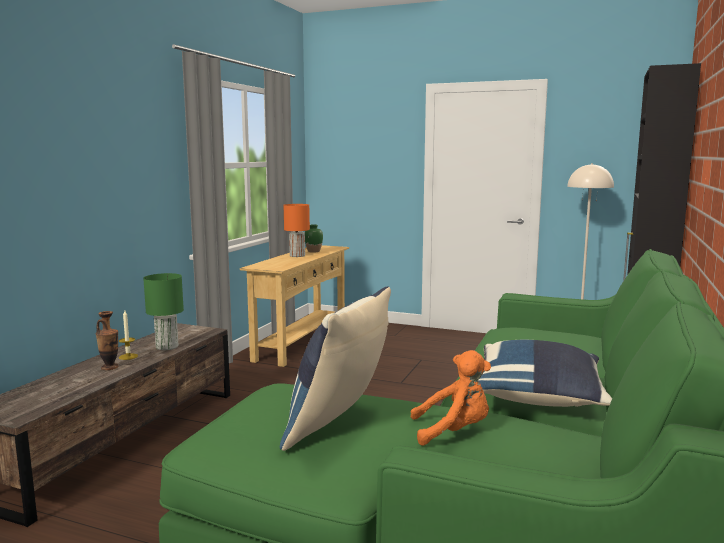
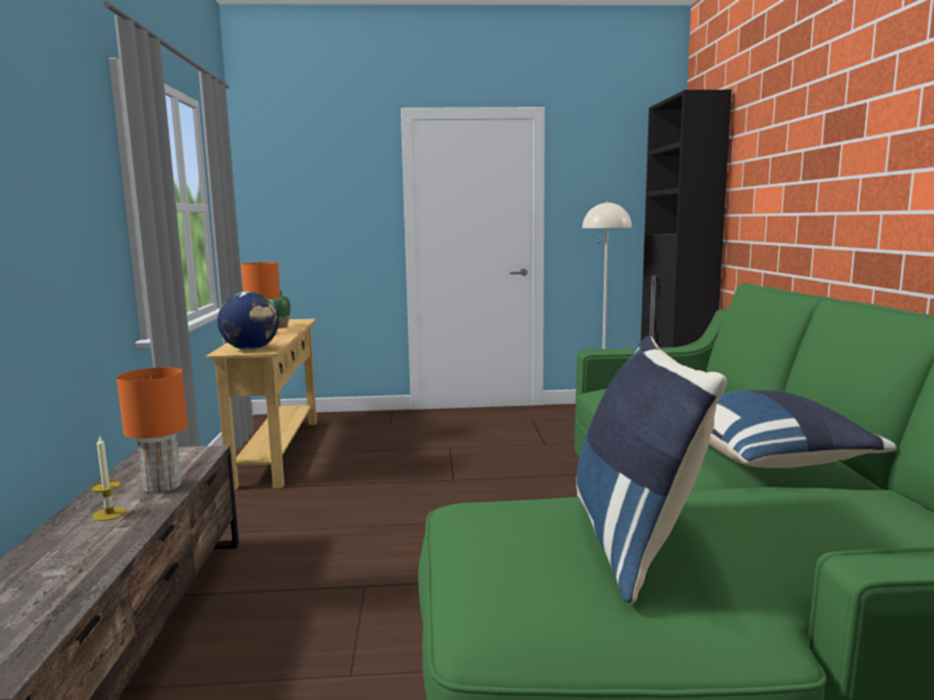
camera: 25 degrees left, 0 degrees up
vase [96,311,118,370] -> none
green table lamp [143,273,184,350] -> orange table lamp [117,367,188,493]
orange plush toy [411,350,491,446] -> none
none -> globe [217,292,279,350]

